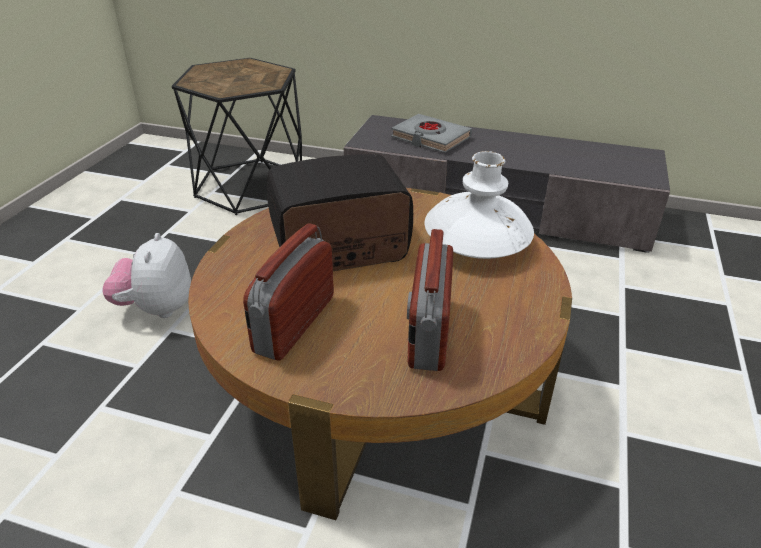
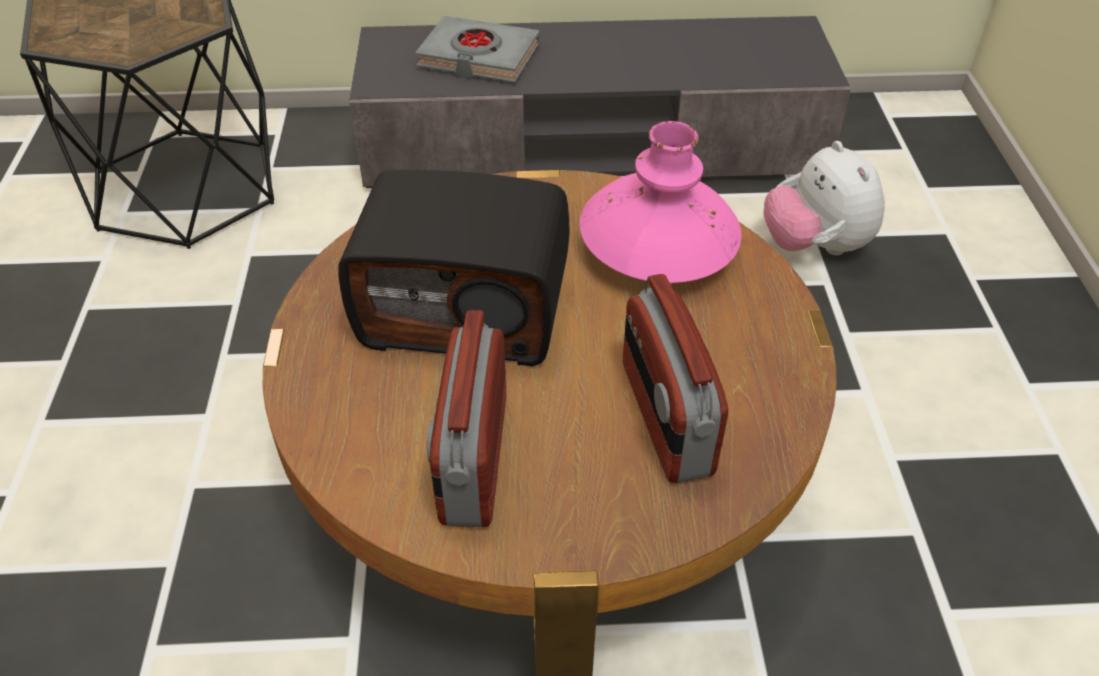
camera: 20 degrees left, 10 degrees up
plush toy [102,233,191,318] -> plush toy moved to [763,141,885,255]
radio [267,154,413,271] -> radio turned 135 degrees counterclockwise [338,170,570,366]
white vase [425,151,534,259] -> pink vase [579,121,742,283]

